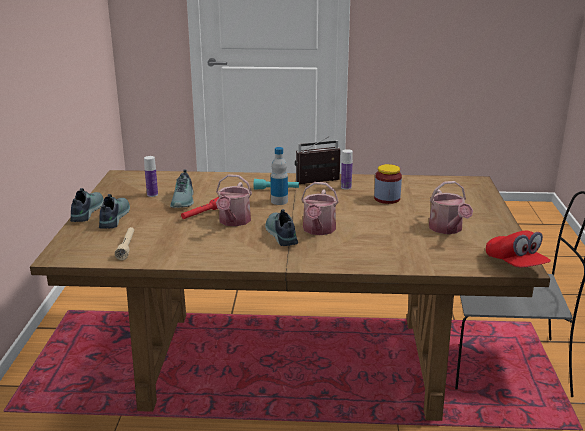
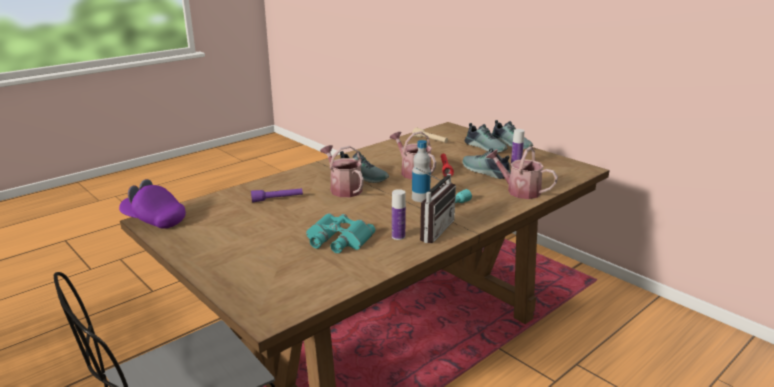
camera: 135 degrees right, 0 degrees up
jar [374,164,402,204] -> turquoise binoculars [306,213,375,253]
watering can [429,181,473,234] -> watering can moved to [486,147,558,199]
red cap [486,231,551,267] -> purple cap [119,179,186,229]
none -> purple flashlight [251,188,303,203]

